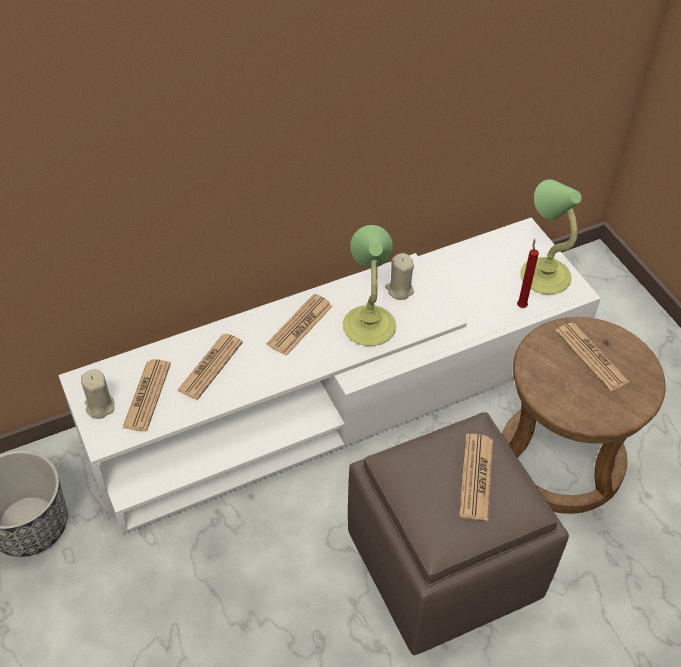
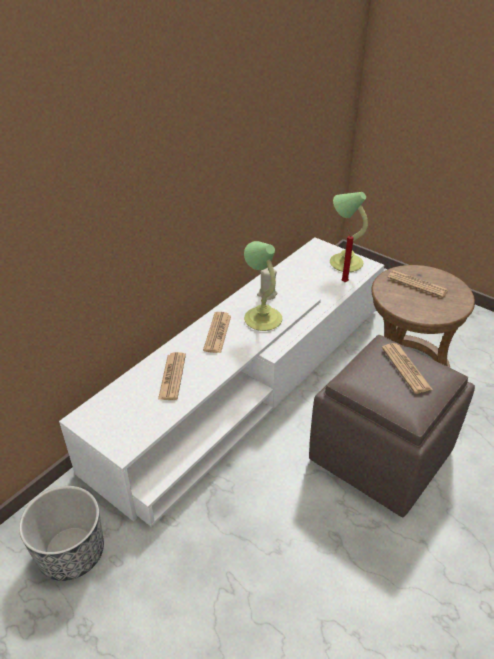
camera: 25 degrees left, 10 degrees down
beige candle [81,369,115,419] -> none
newspaper [122,359,171,432] -> none

